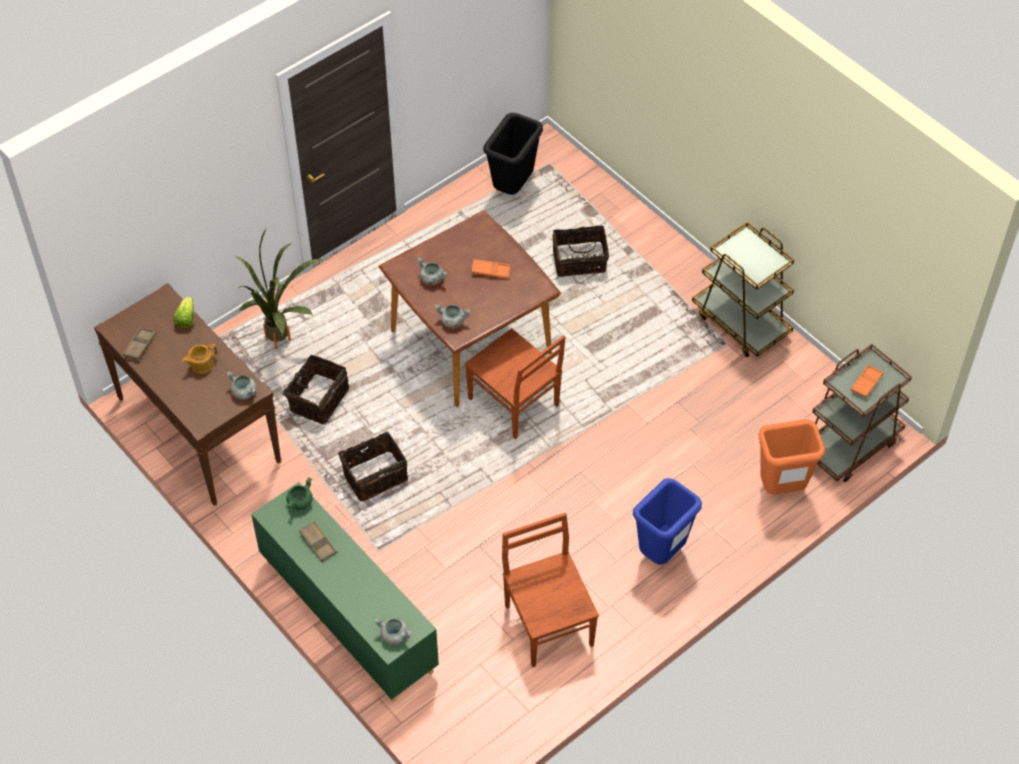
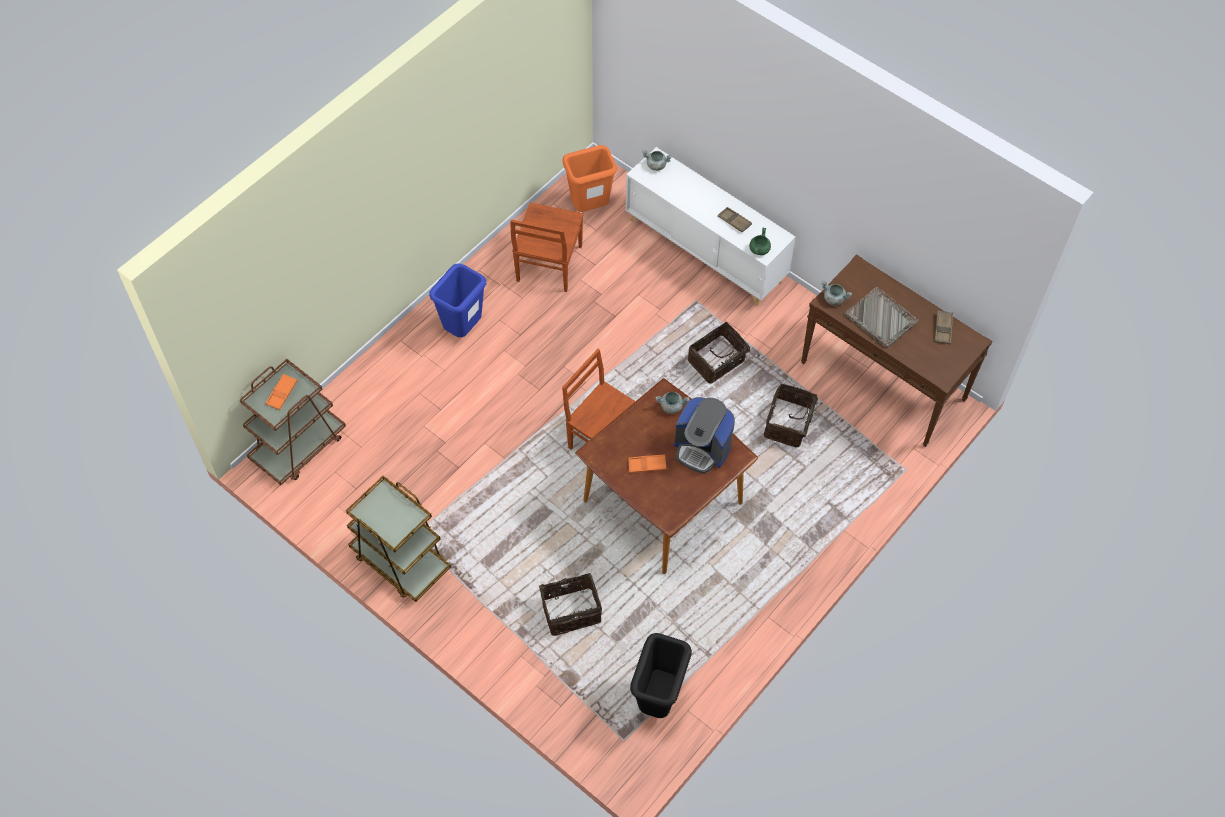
camera: 170 degrees right, 5 degrees up
lettuce [173,296,194,328] -> none
teapot [182,344,217,374] -> grey tray [844,287,919,348]
potted plant [234,227,325,350] -> none
green cabinet [251,482,439,702] -> white cabinet [626,147,796,306]
grey cooking pot [417,257,447,285] -> coffee machine [674,397,735,474]
brown chair [502,513,599,667] -> brown chair turned 45 degrees clockwise [510,202,584,292]
orange trash can [758,419,825,495] -> orange trash can moved to [562,145,617,212]

